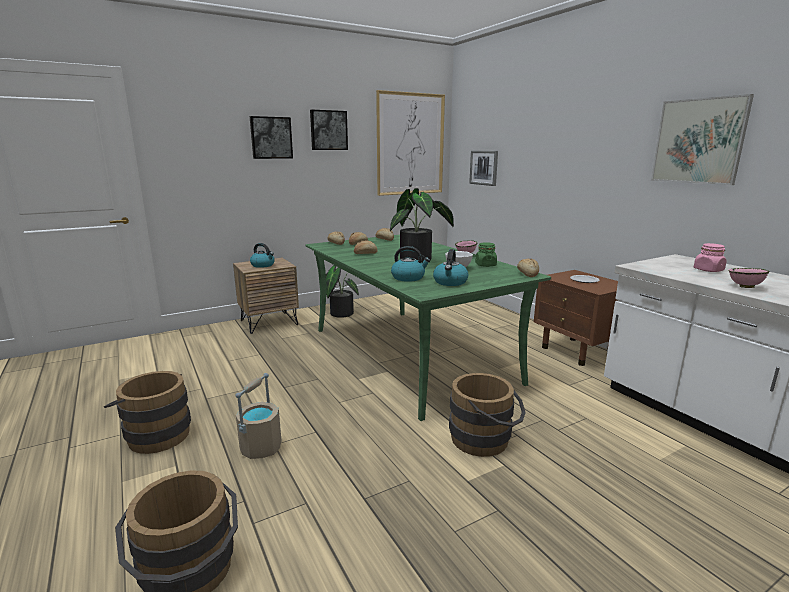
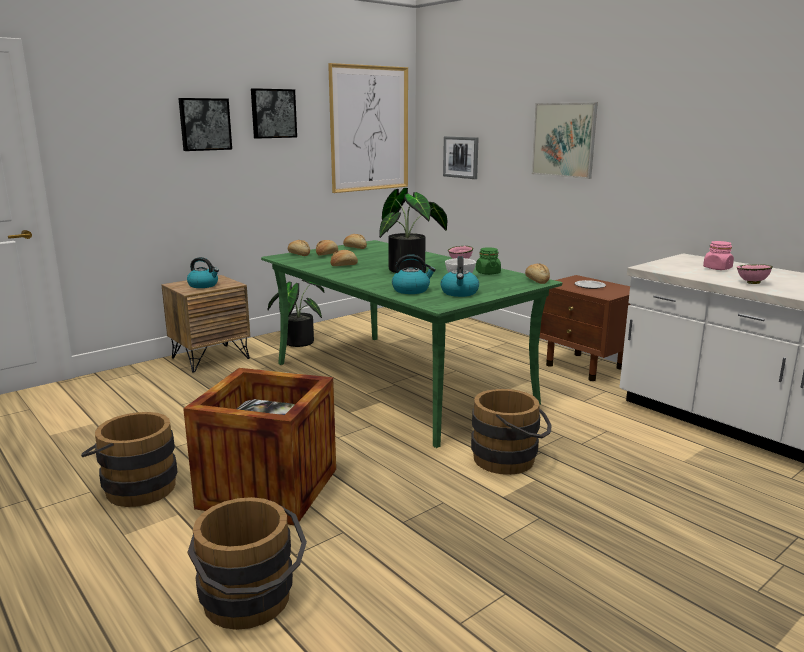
camera: 10 degrees left, 0 degrees up
beige bucket [235,373,282,459] -> crate [183,368,336,525]
picture [651,94,754,185] -> picture moved to [532,103,598,179]

